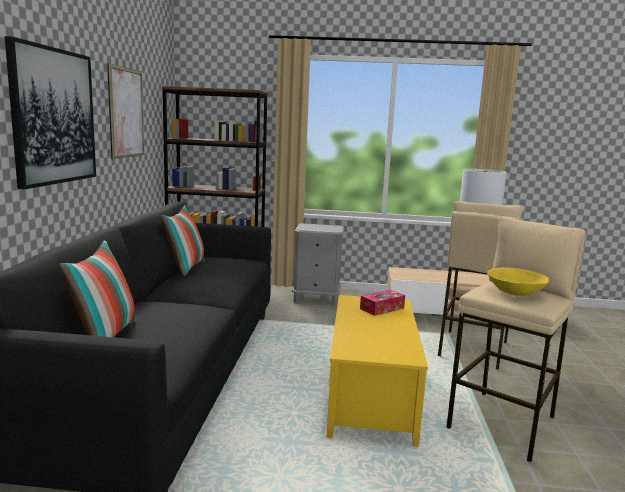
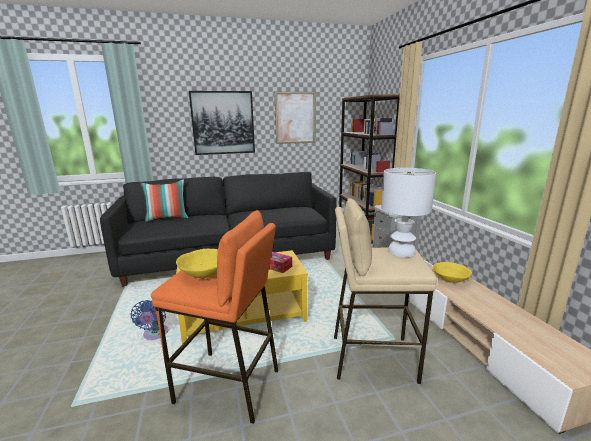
camera: 70 degrees right, 5 degrees up
pillow [161,205,205,277] -> none
beige stool [447,216,586,463] -> orange stool [151,210,278,424]
none -> blue fan [131,300,169,340]
none -> yellow bowl [433,262,472,283]

